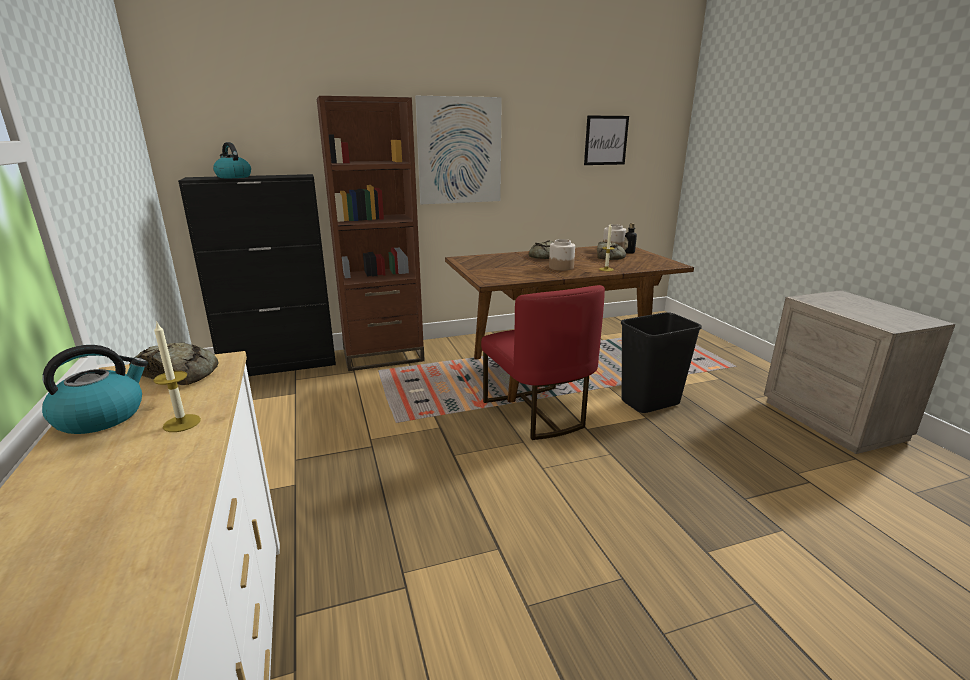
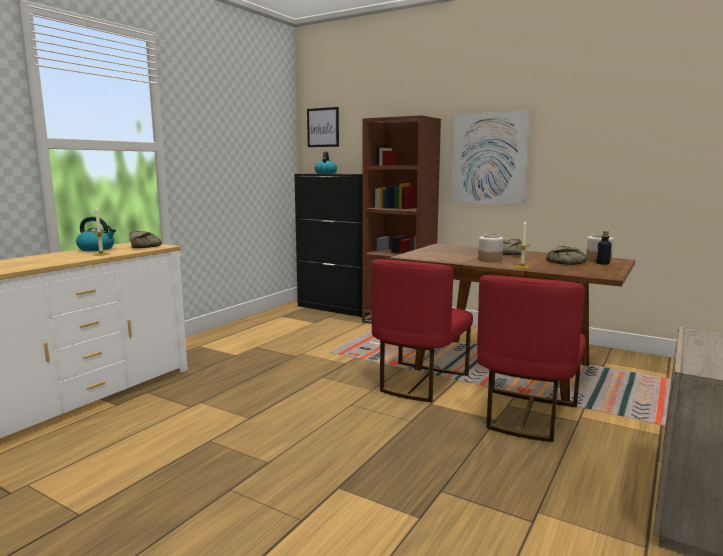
camera: 50 degrees right, 10 degrees down
picture [584,115,629,165] -> picture moved to [307,107,339,147]
black trash can [621,312,702,413] -> red chair [477,275,586,442]

